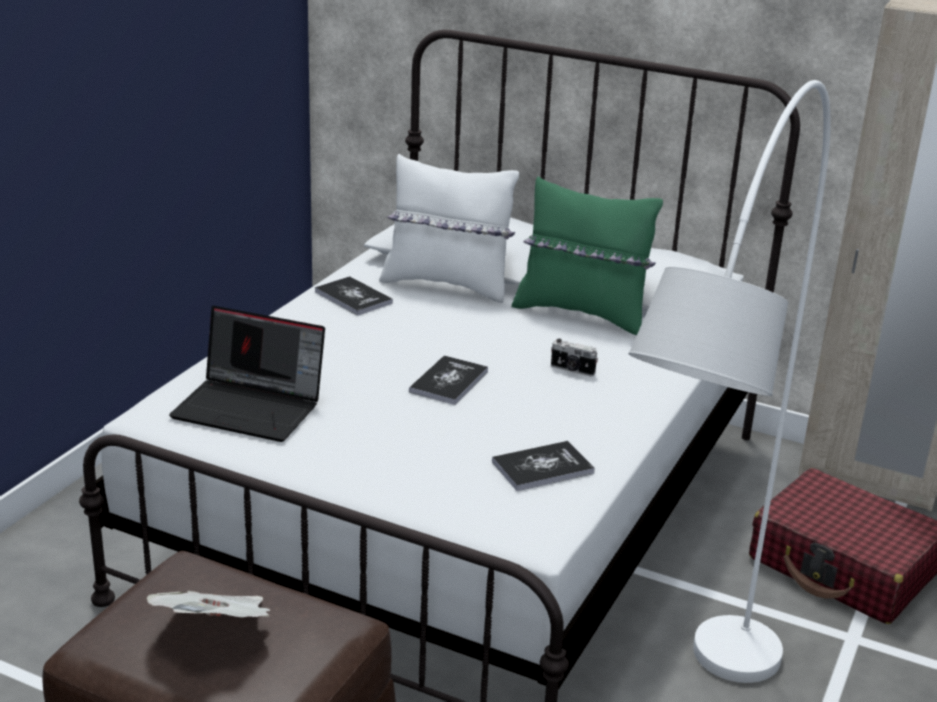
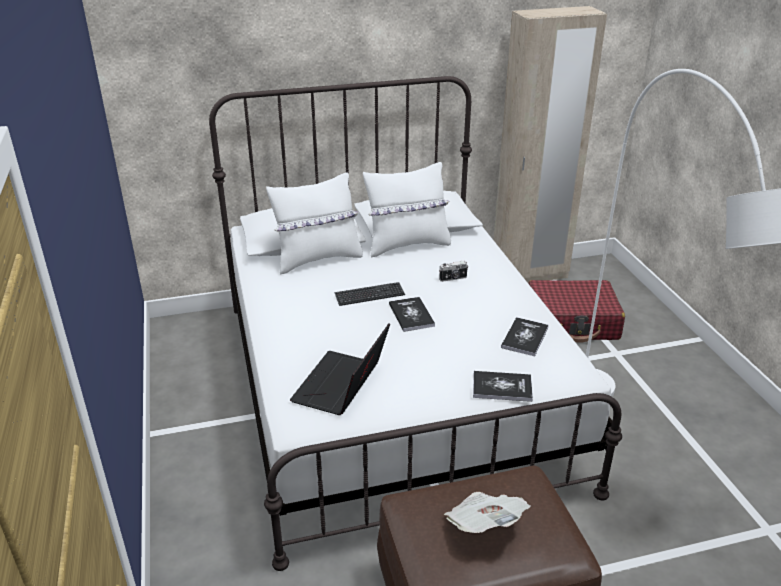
camera: 40 degrees left, 5 degrees up
laptop [169,306,325,442] -> laptop turned 135 degrees clockwise [290,323,390,415]
book [315,276,393,316] -> book moved to [473,371,533,402]
green pillow [512,176,663,335] -> white pillow [363,162,451,258]
none -> keyboard [334,282,405,306]

